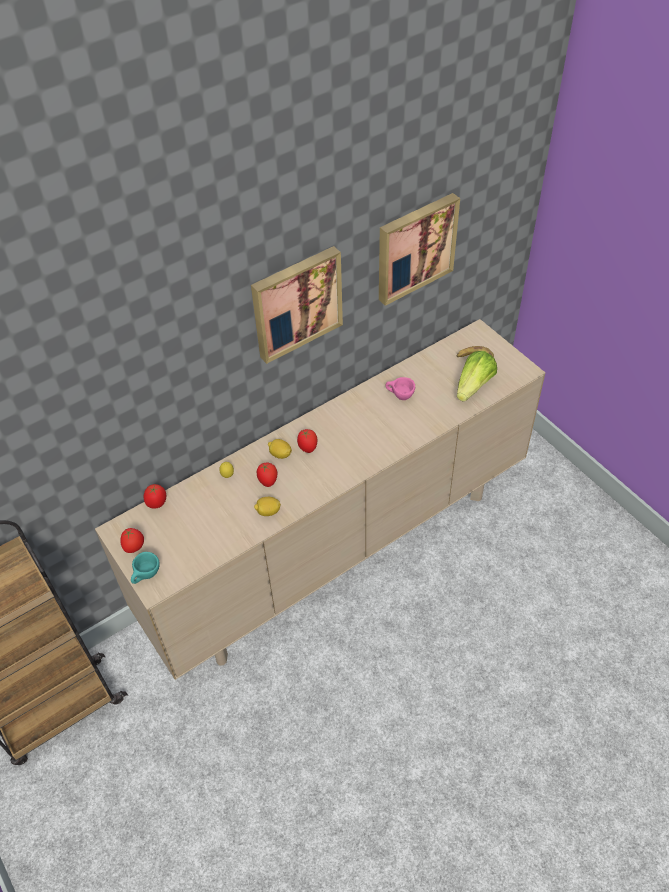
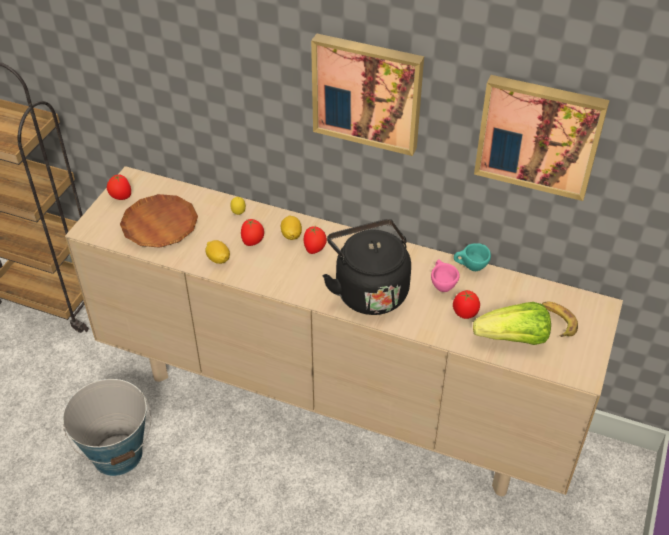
camera: 55 degrees right, 5 degrees down
turquoise cup [131,552,160,584] -> turquoise cup moved to [454,243,491,271]
tomato [144,484,166,509] -> tomato moved to [453,290,480,319]
none -> bucket [62,379,151,476]
none -> brown plate [120,194,198,248]
none -> black kettle [323,219,411,315]

